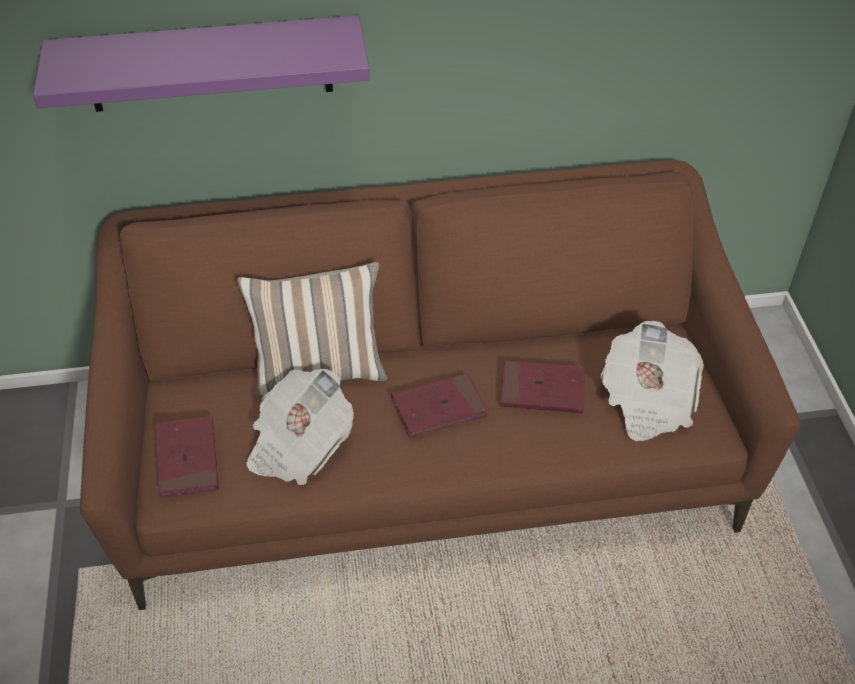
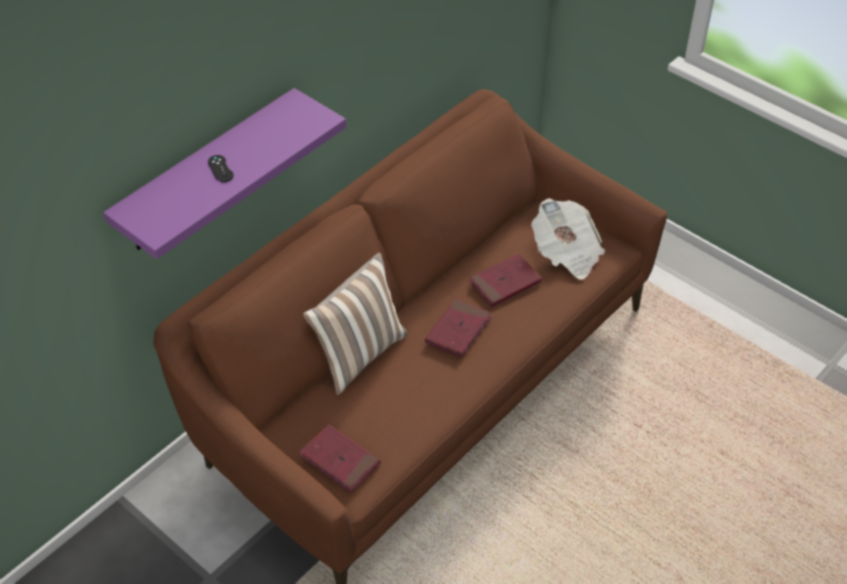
camera: 40 degrees left, 0 degrees up
newspaper [247,369,354,485] -> none
none -> black game controller [208,155,234,182]

